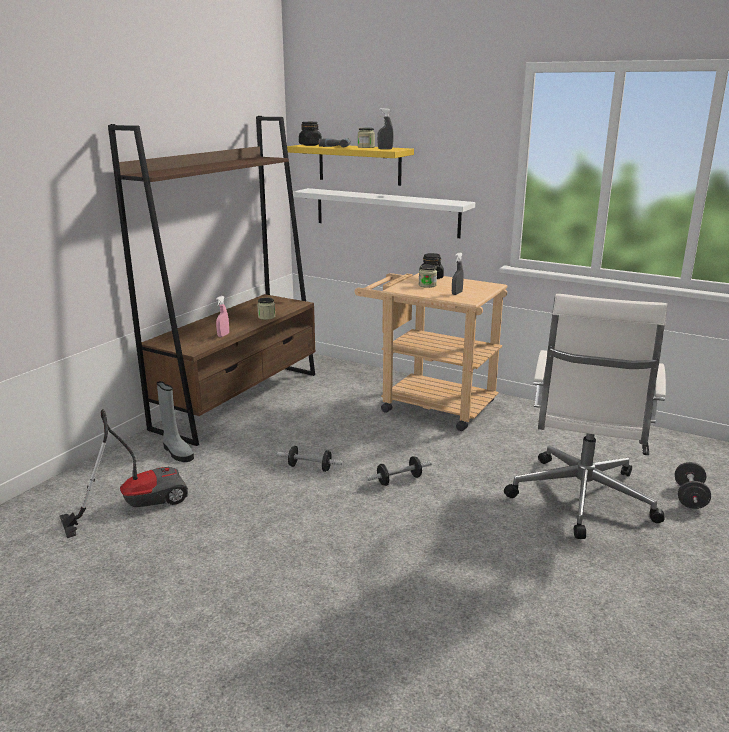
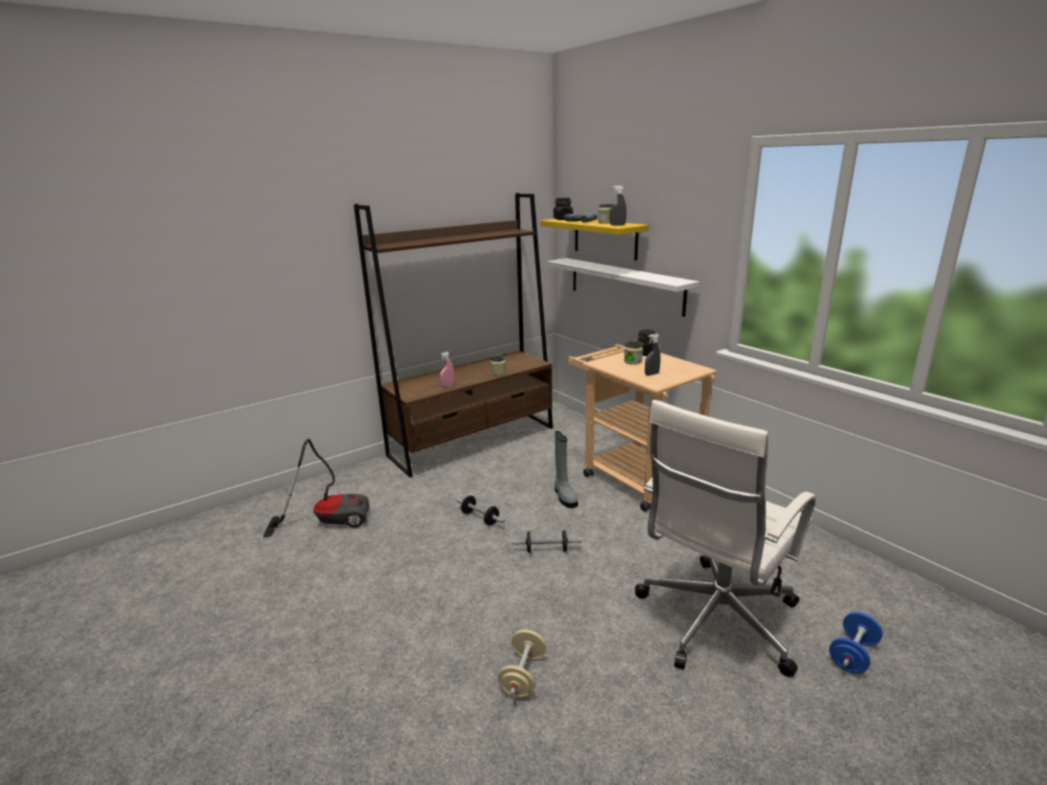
camera: 25 degrees right, 0 degrees up
grey boot [157,381,194,462] -> grey boot moved to [554,431,578,508]
black dumbbell [675,462,711,509] -> blue dumbbell [829,612,883,674]
none -> beige dumbbell [498,629,546,697]

